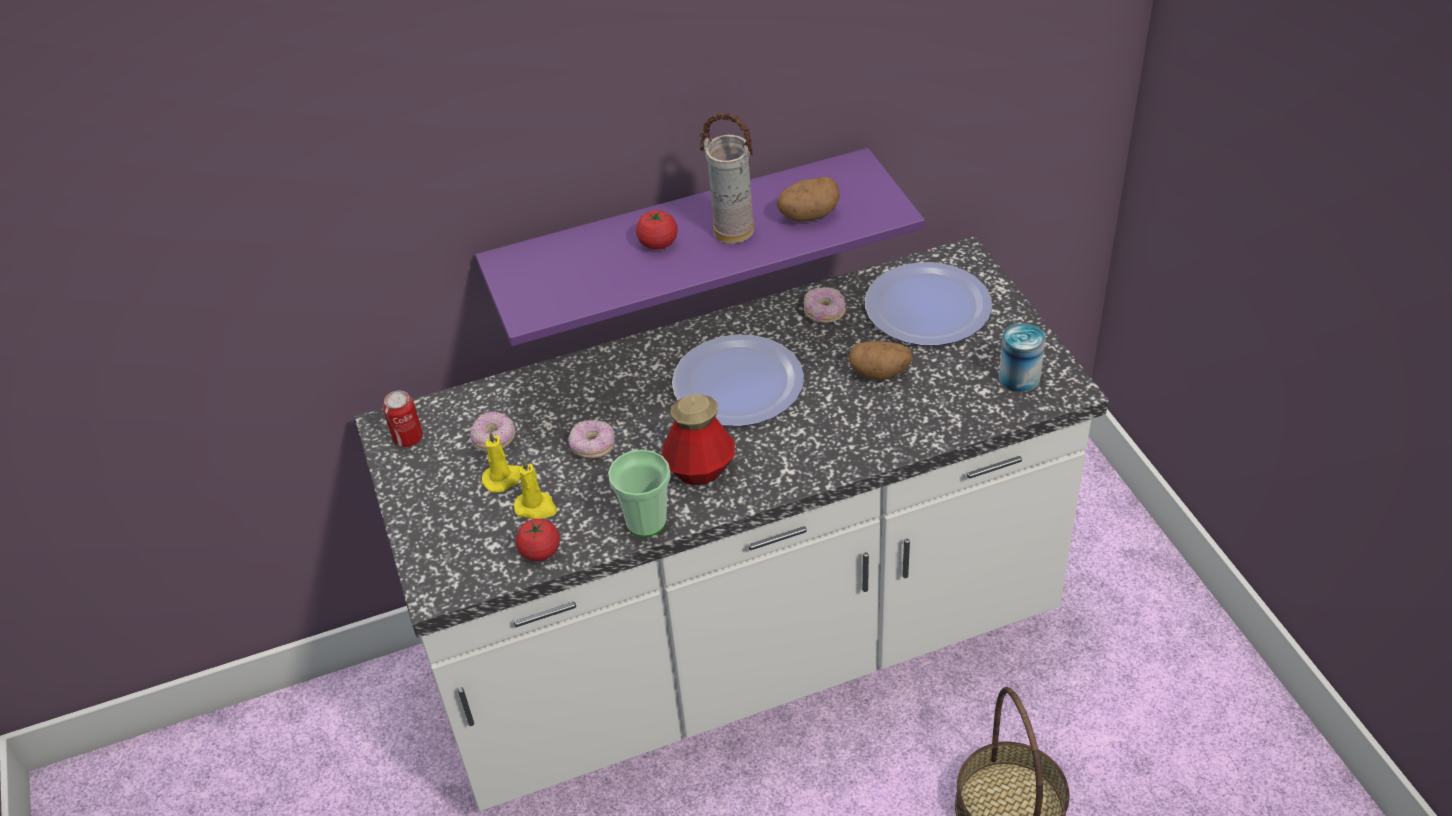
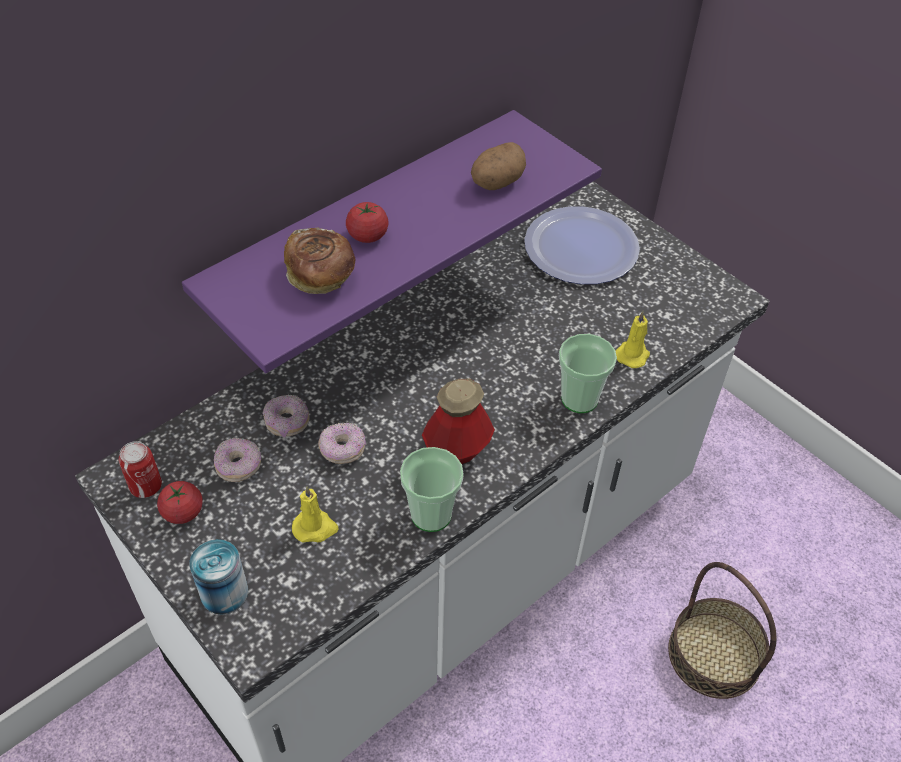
camera: 25 degrees left, 5 degrees up
yellow candle [482,430,521,493] -> yellow candle moved to [616,311,650,368]
tomato [515,519,560,561] -> tomato moved to [157,481,203,524]
plate [672,334,804,426] -> none
vase [700,113,754,244] -> none
donut [804,287,846,323] -> donut moved to [263,395,309,437]
potato [849,341,913,380] -> none
can [999,323,1046,392] -> can moved to [189,539,248,614]
none -> bread [284,228,355,294]
none -> cup [559,334,617,413]

